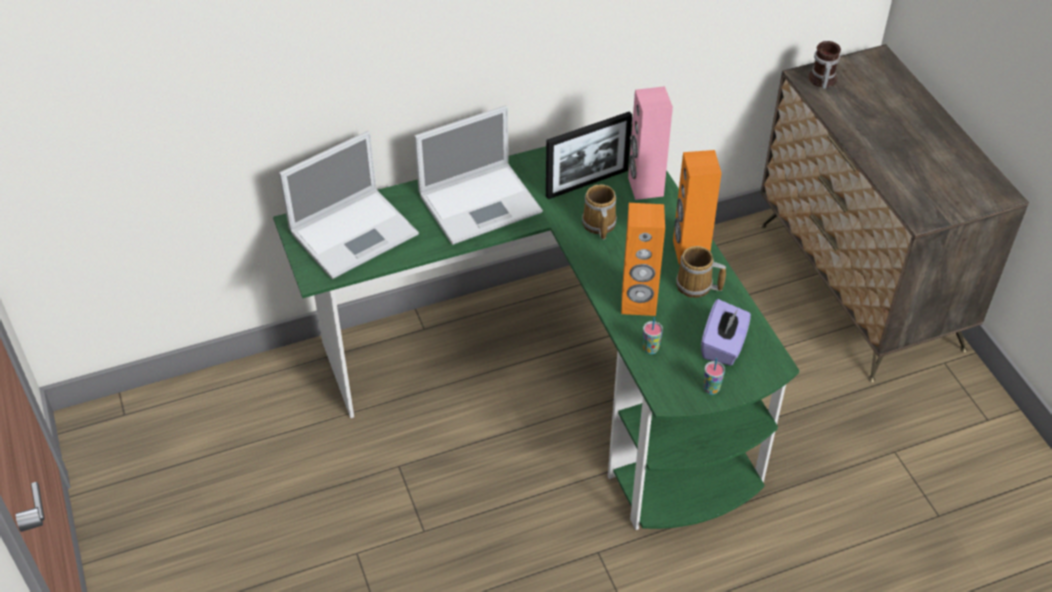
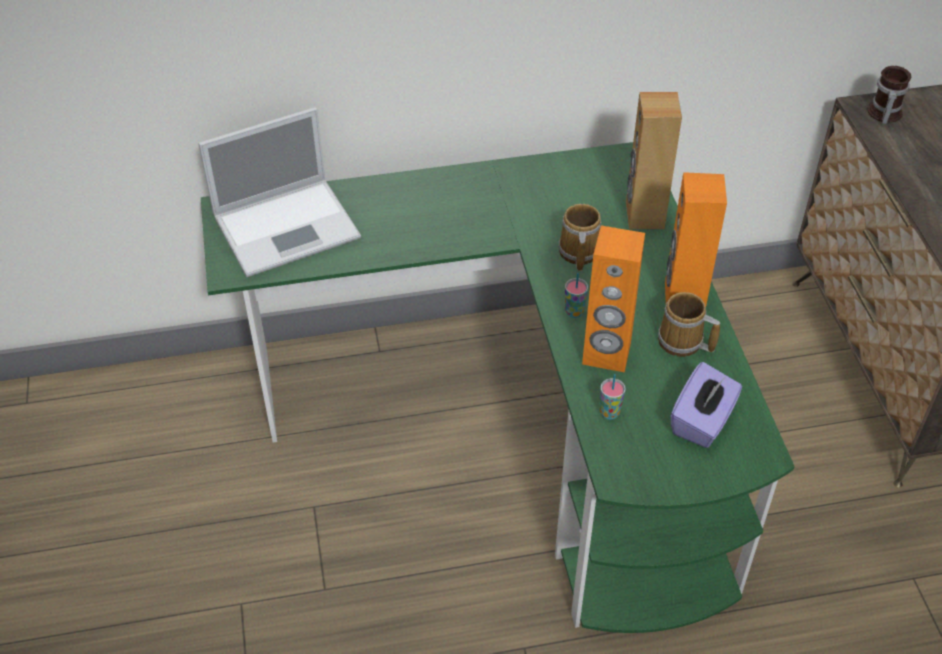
camera: 10 degrees right, 0 degrees up
laptop [414,105,543,245] -> none
picture frame [546,111,632,199] -> none
pink speaker [628,86,673,200] -> brown speaker [626,92,682,229]
cup [703,358,725,395] -> cup moved to [565,273,588,318]

